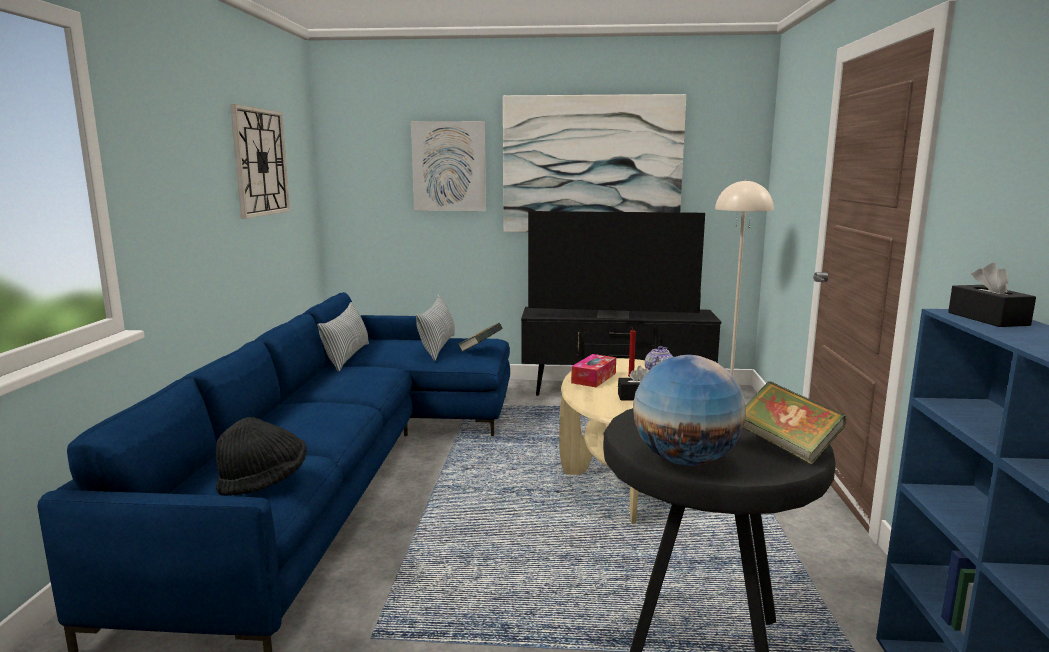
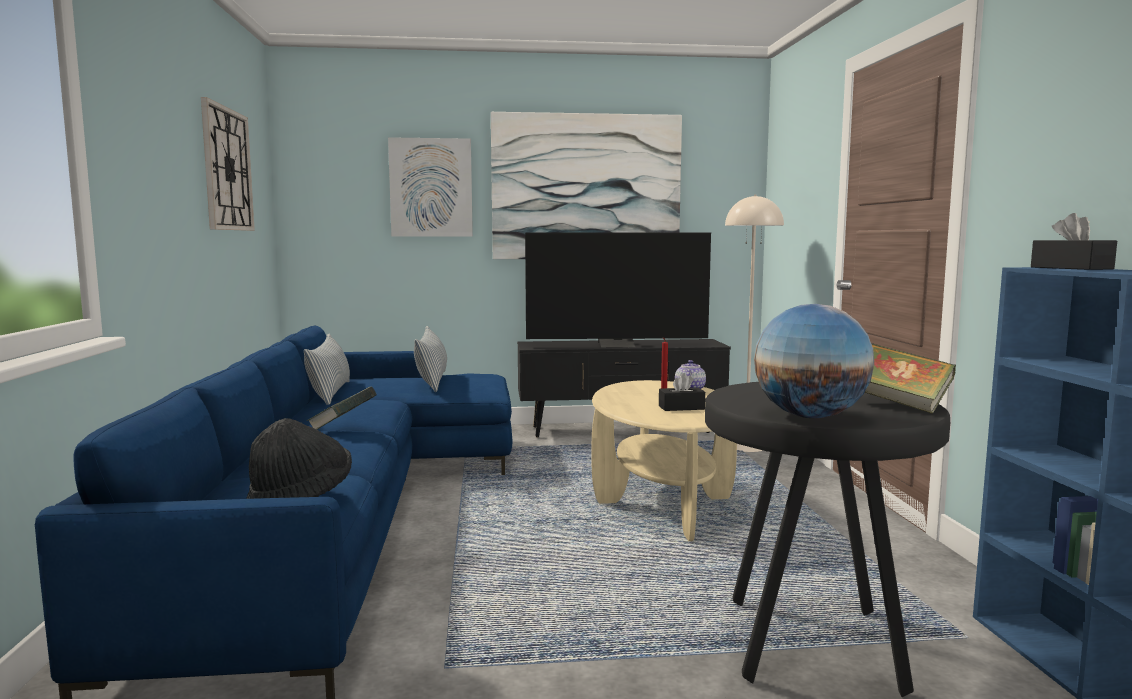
camera: 10 degrees left, 5 degrees down
book [457,323,503,352] -> book moved to [307,386,377,430]
tissue box [571,354,616,387] -> none

